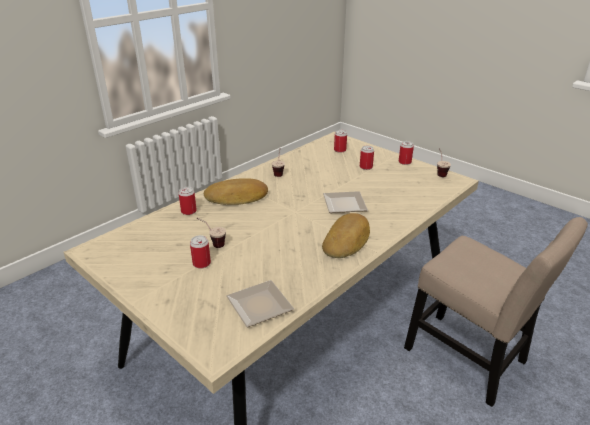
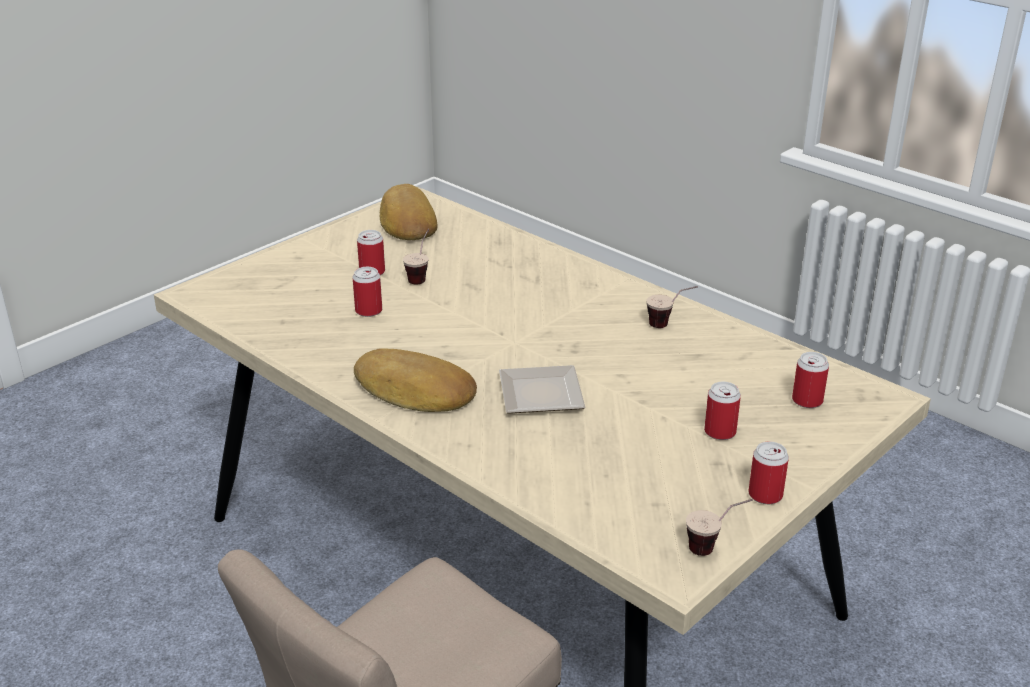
camera: 90 degrees right, 0 degrees up
can [178,187,197,215] -> can moved to [353,267,382,317]
bread [204,178,268,205] -> bread moved to [380,184,438,240]
plate [226,280,294,327] -> none

